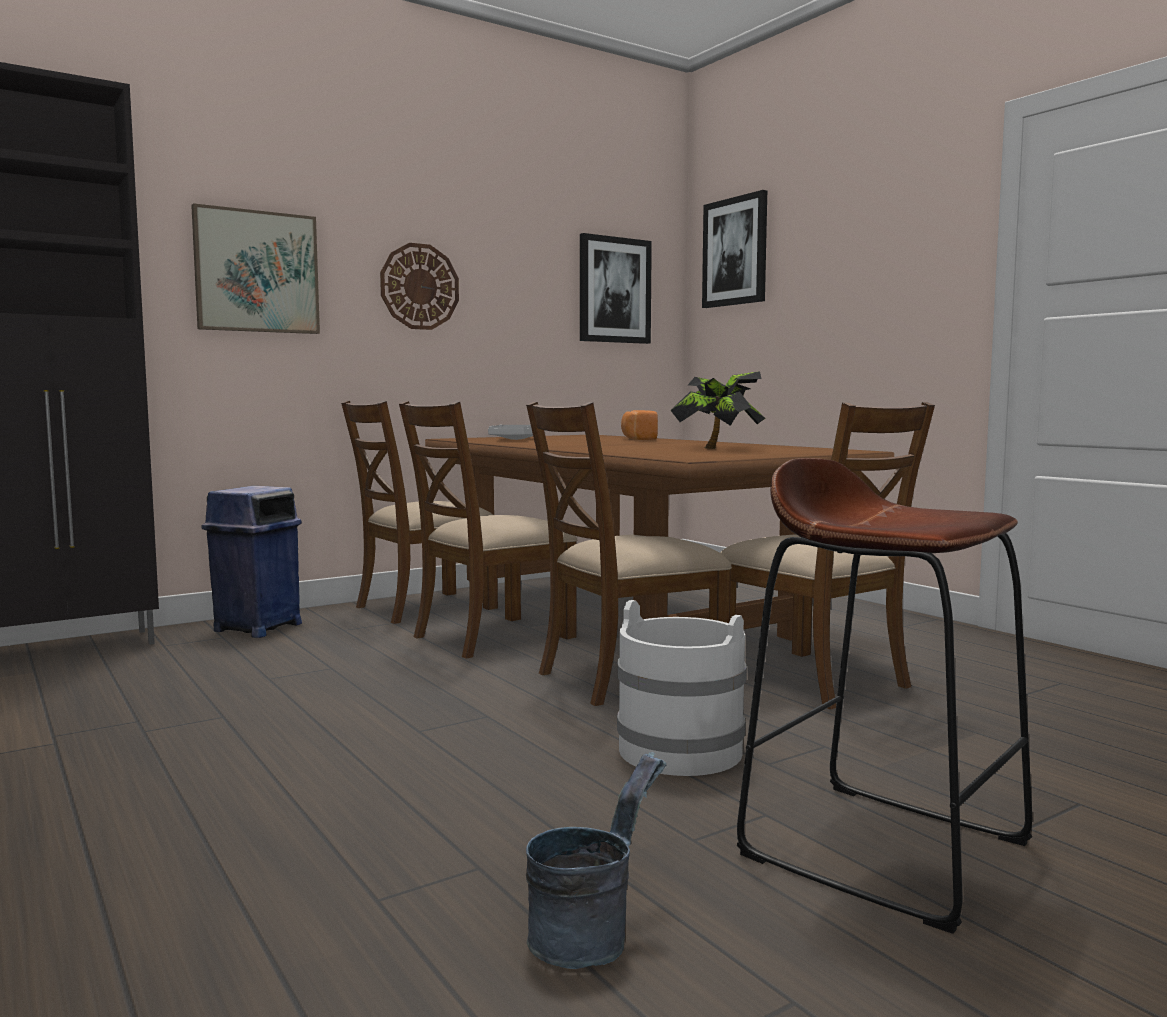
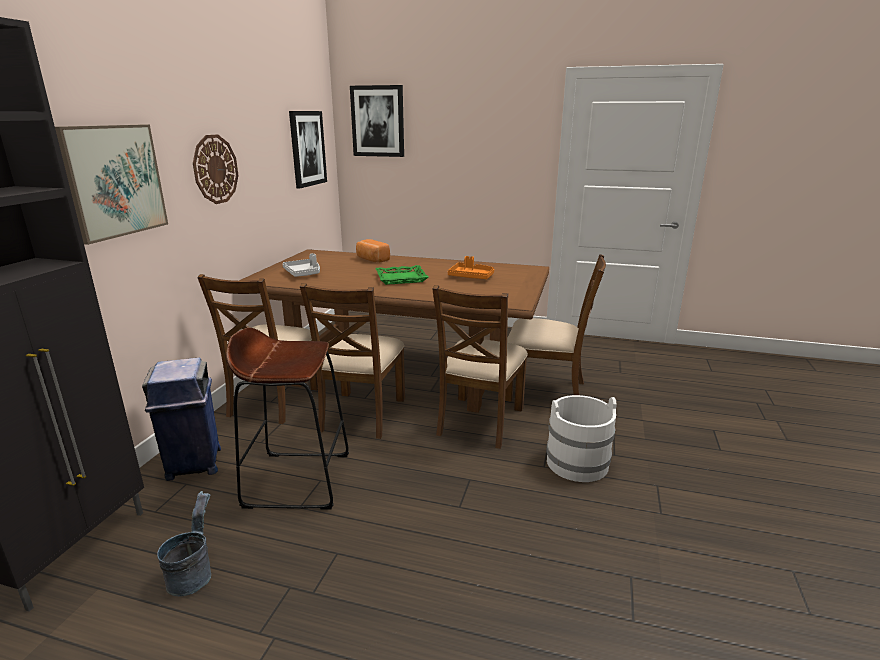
camera: 40 degrees left, 15 degrees up
grey bucket [526,752,666,969] -> grey bucket moved to [157,491,211,596]
potted plant [670,371,766,449] -> orange tray [448,256,494,279]
brown stool [737,458,1032,934] -> brown stool moved to [226,328,349,510]
none -> green tray [375,265,428,285]

